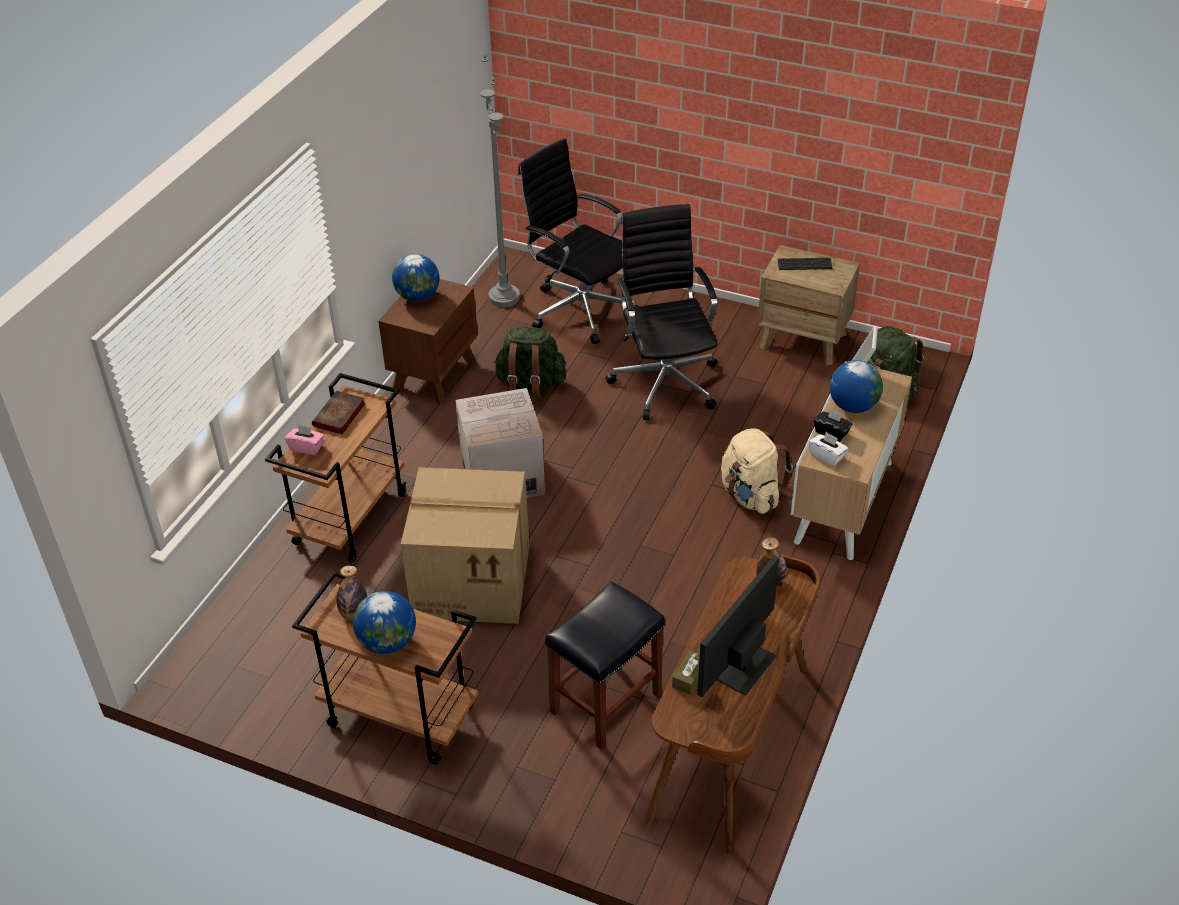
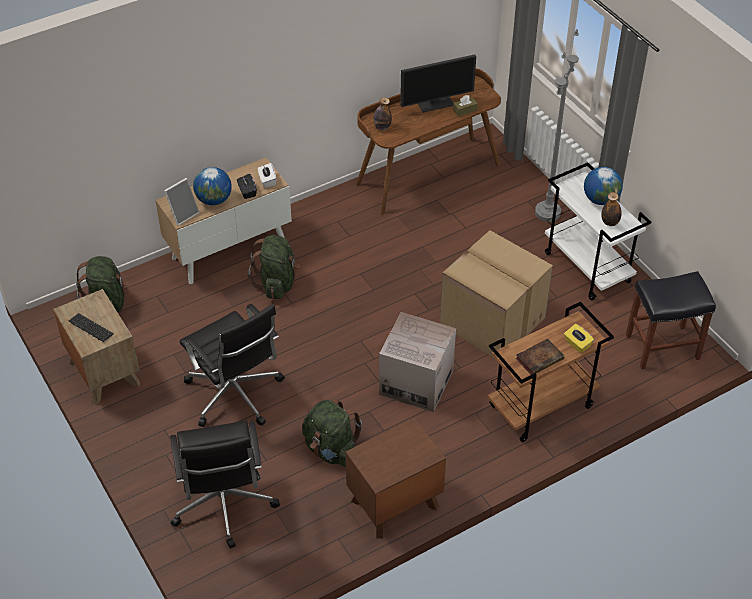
camera: 145 degrees left, 5 degrees up
pink tissue box [285,424,324,455] -> yellow tissue box [564,324,594,353]
brown cart [292,571,479,764] -> white cart [545,162,651,301]
globe [392,254,440,302] -> none
grey floor lamp [480,54,520,307] -> grey floor lamp moved to [535,29,579,222]
black stool [545,581,665,750] -> black stool moved to [626,271,716,369]
black office chair [606,204,717,420] -> black office chair turned 60 degrees counterclockwise [179,304,285,427]
beige backpack [721,428,793,514] -> green backpack [248,235,300,299]

